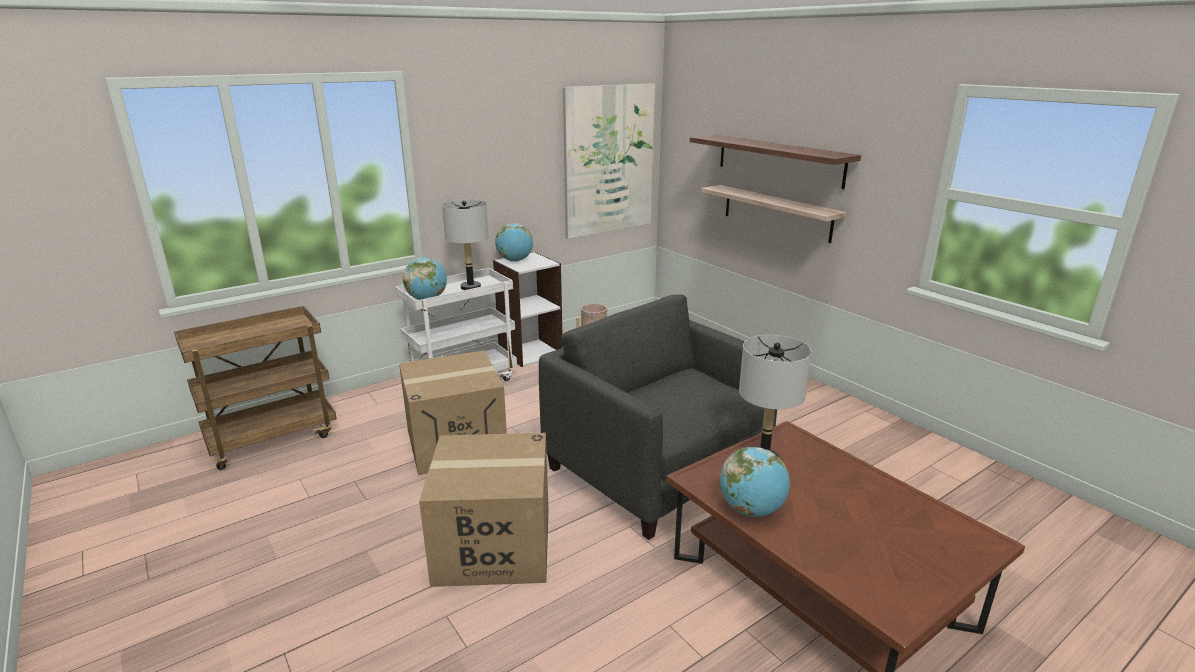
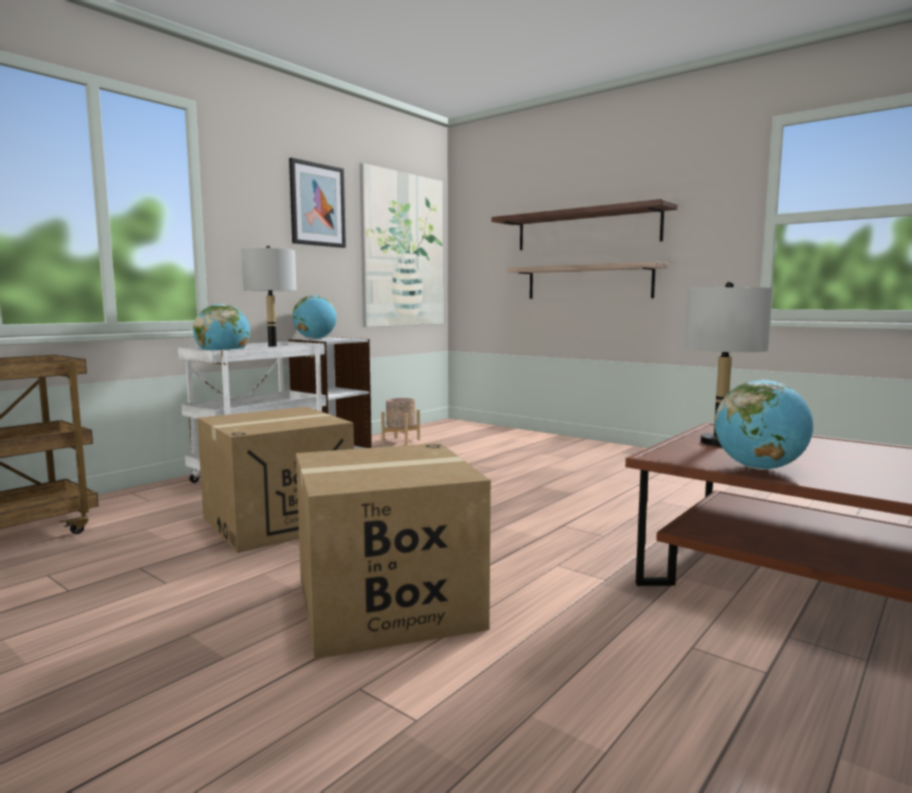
camera: 15 degrees left, 15 degrees down
grey armchair [539,294,777,540] -> none
none -> picture [289,158,346,248]

